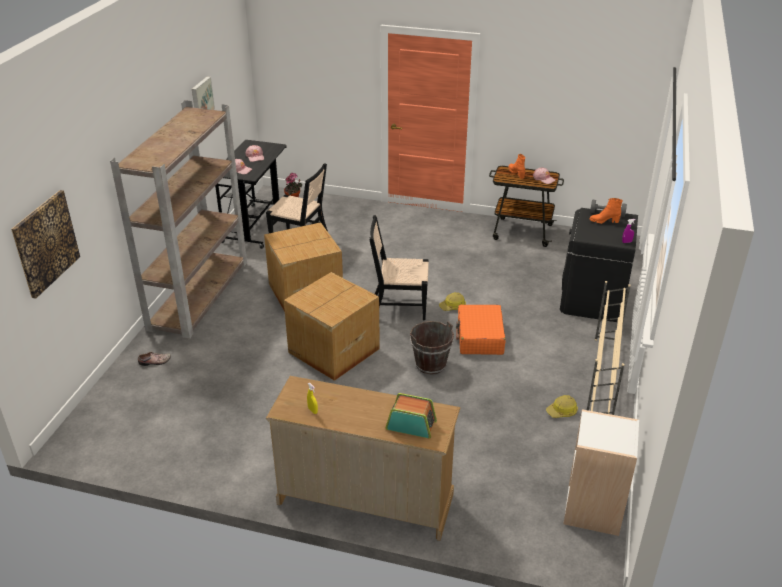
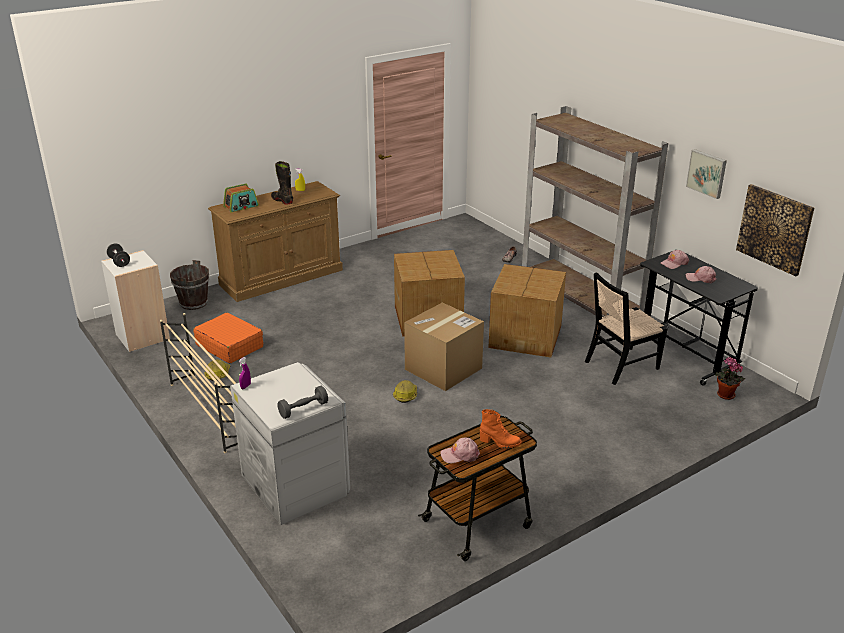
camera: 130 degrees right, 5 degrees down
picture [11,190,80,299] -> picture moved to [736,184,814,276]
chair [369,215,429,320] -> cardboard box [404,303,484,391]
brown bucket [410,321,454,375] -> brown bucket moved to [170,260,209,310]
orange suitcase [456,305,506,355] -> orange suitcase moved to [193,313,263,364]
black washing machine [560,208,638,322] -> white washing machine [230,362,350,525]
orange boot [590,198,623,224] -> none
none -> black dumbbell [107,243,130,267]
none -> black boot [271,161,293,205]

